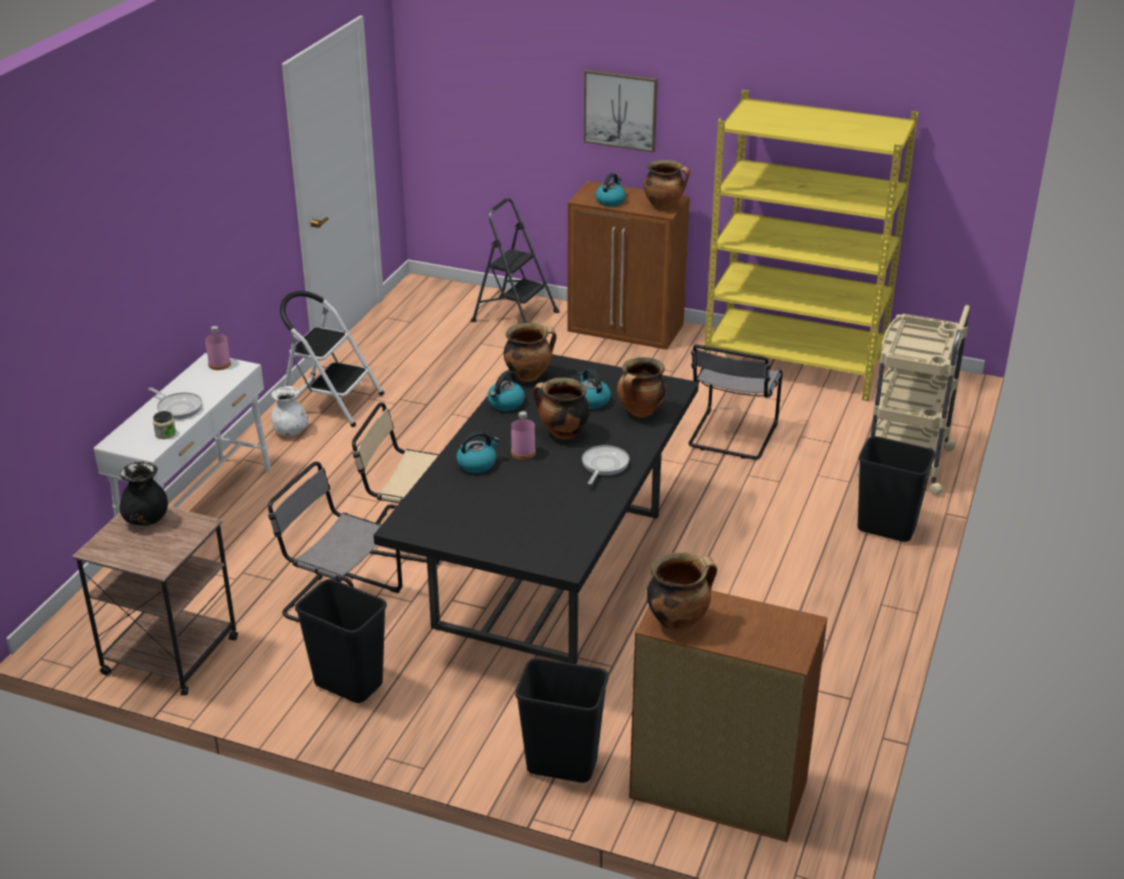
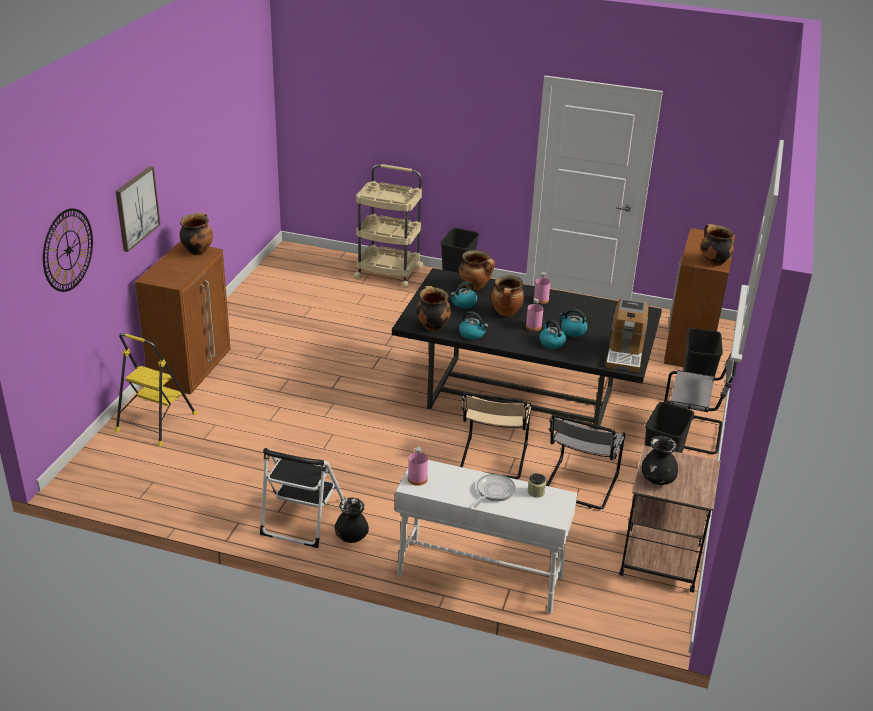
camera: 95 degrees left, 0 degrees up
white vase [271,386,308,436] -> black vase [335,498,369,543]
black step ladder [470,198,560,323] -> yellow step ladder [114,333,197,447]
frying pan [582,445,629,485] -> pink bottle [533,272,551,304]
kettle [595,173,626,206] -> kettle moved to [559,309,588,337]
grey chair [689,345,782,460] -> grey chair moved to [664,354,737,454]
yellow bookcase [704,90,918,401] -> none
none -> wall clock [43,208,93,292]
none -> coffee machine [606,298,648,373]

